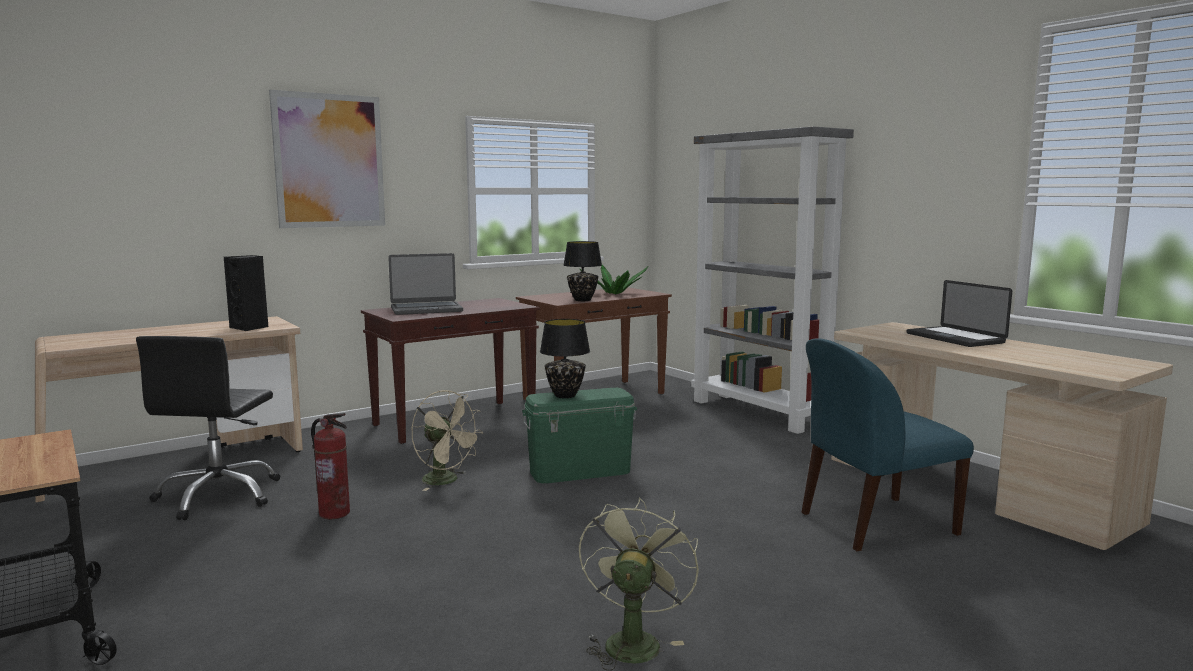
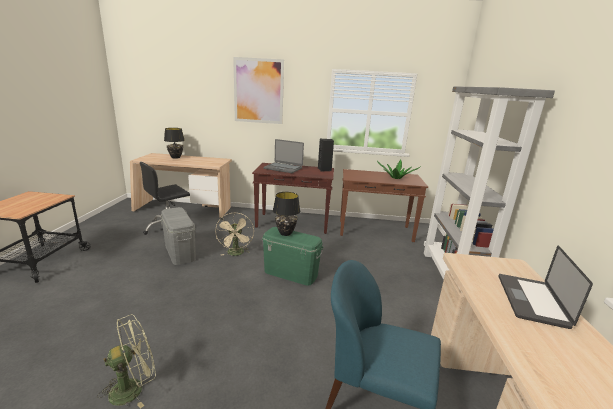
camera: 40 degrees right, 10 degrees up
black speaker [224,255,269,331] -> black speaker moved to [318,138,334,172]
fire extinguisher [311,413,350,519] -> grey storage box [161,207,196,265]
black table lamp [563,241,602,301] -> black table lamp moved to [164,128,185,159]

